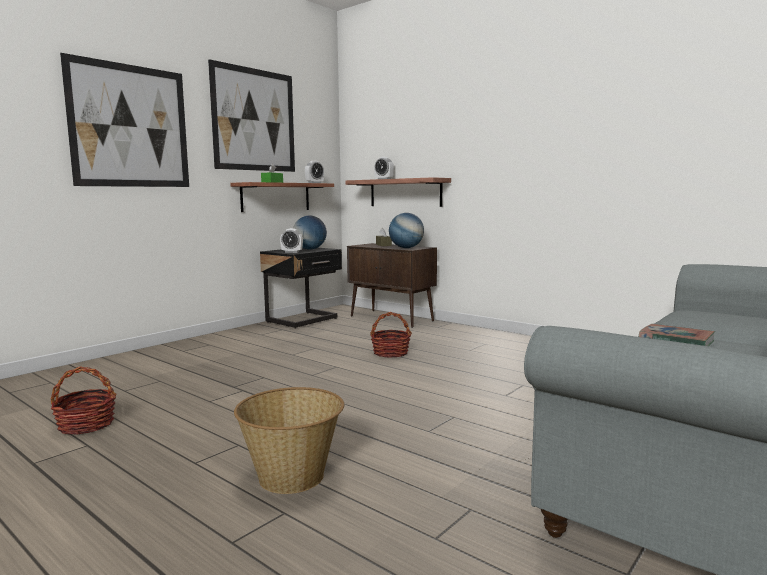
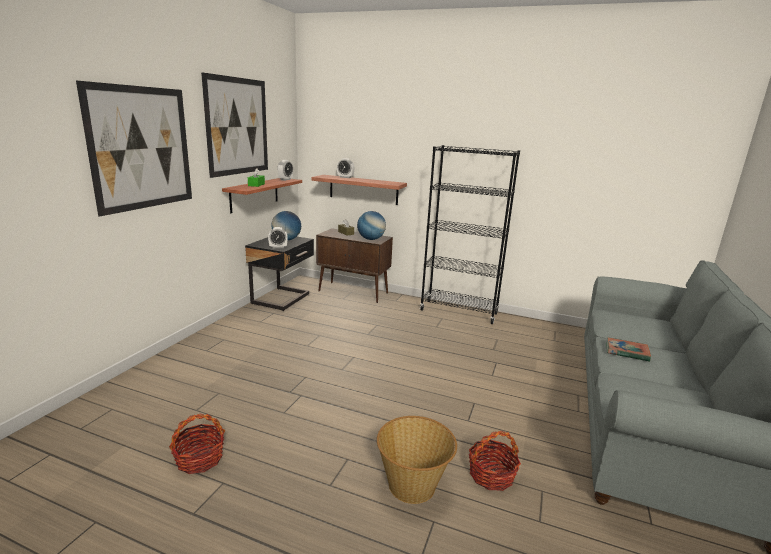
camera: 20 degrees left, 10 degrees up
basket [370,312,412,358] -> basket moved to [469,431,521,491]
none -> black bookcase [420,145,520,324]

